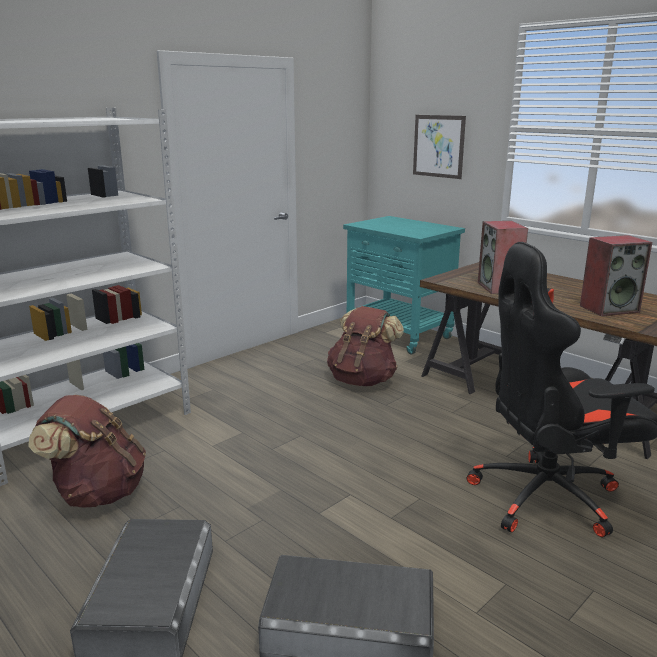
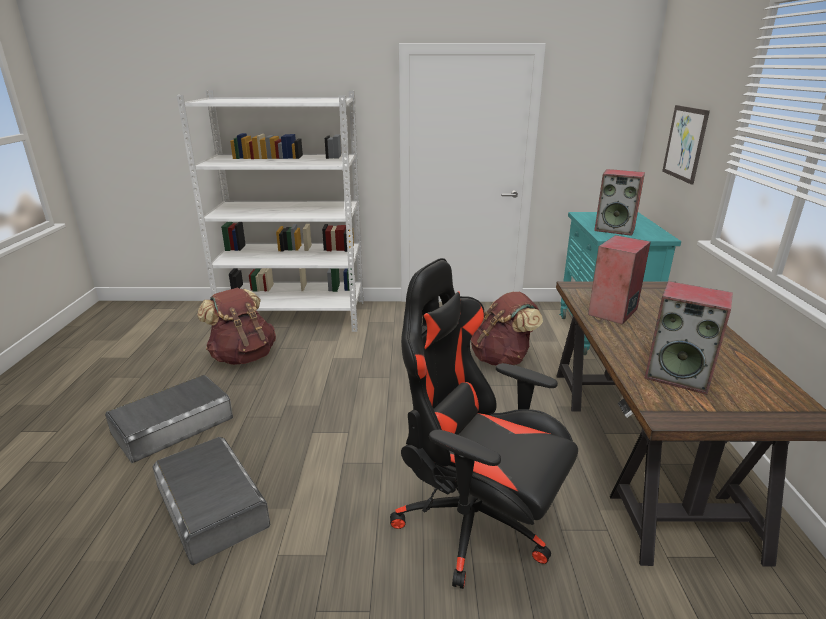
camera: 45 degrees right, 5 degrees up
none -> speaker [594,169,645,236]

